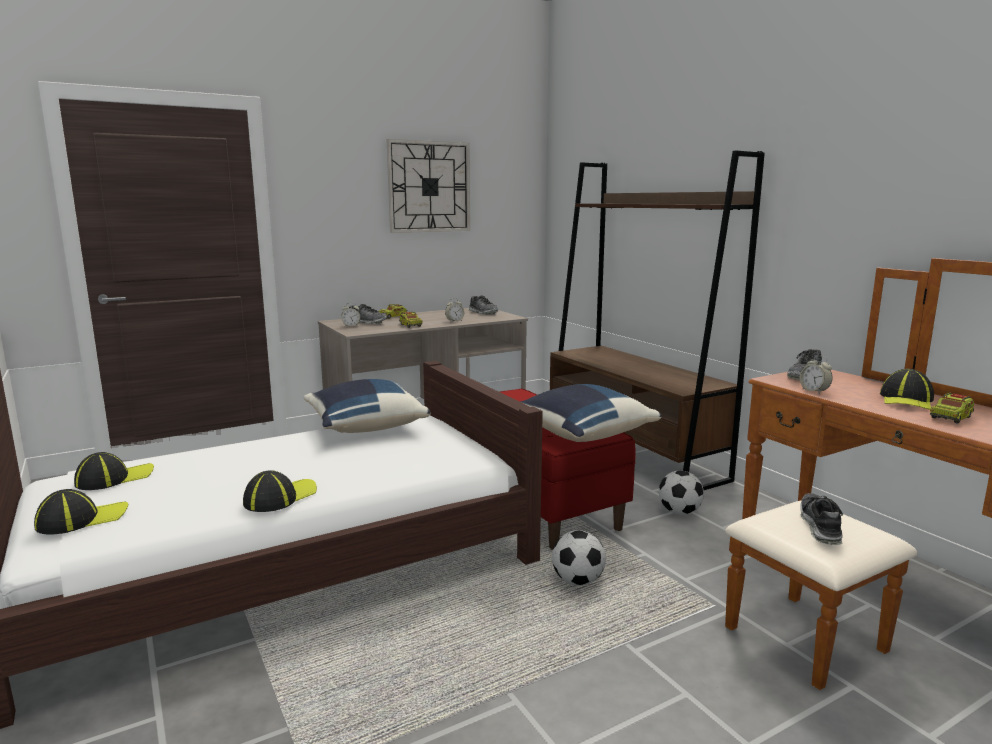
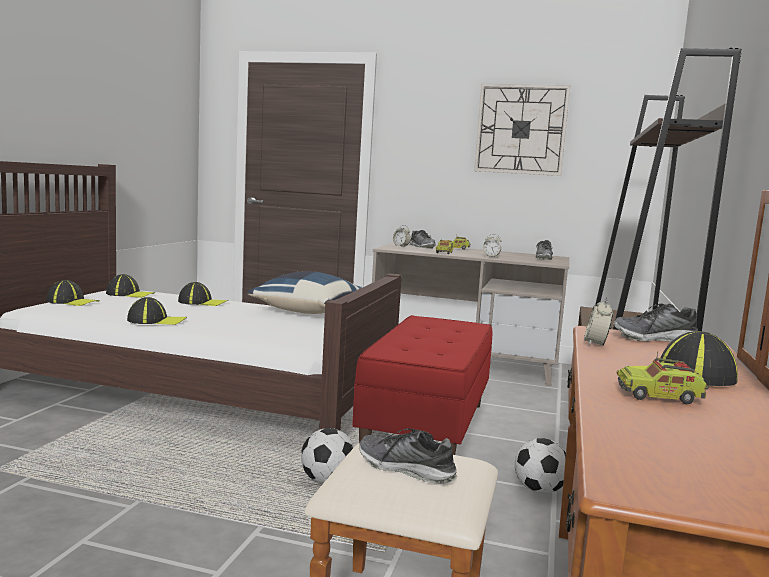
camera: 45 degrees right, 5 degrees down
blue pillow [519,384,662,442] -> none
shoe [800,493,843,545] -> shoe turned 120 degrees counterclockwise [359,428,457,484]
none -> cap [178,282,228,306]

